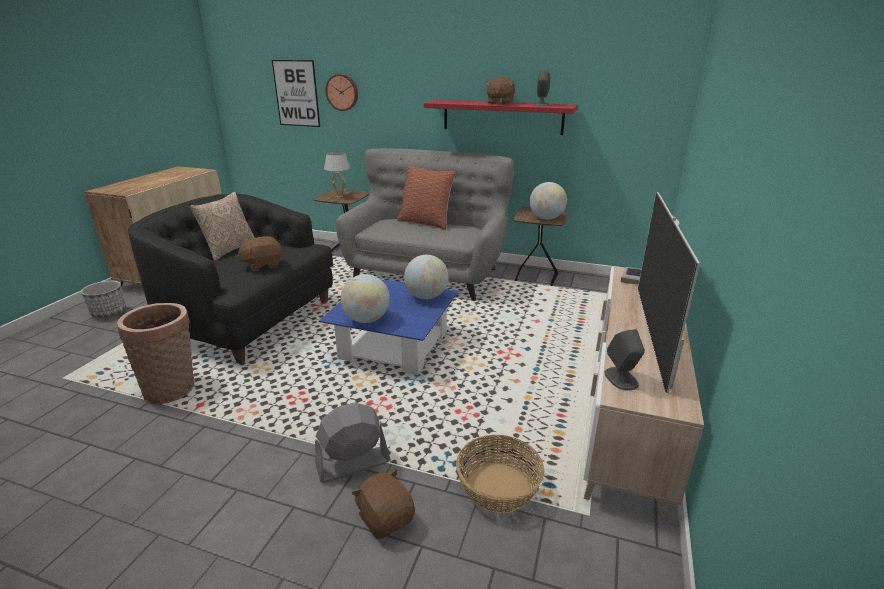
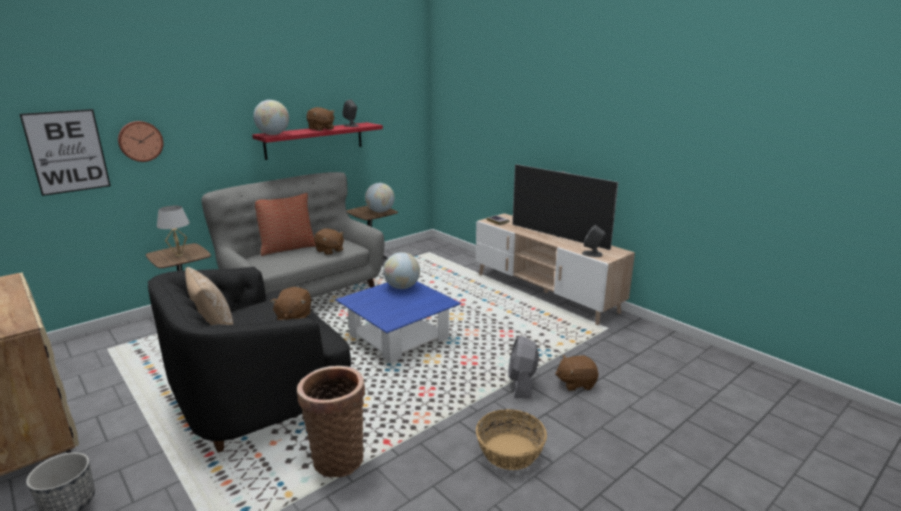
camera: 60 degrees left, 5 degrees down
globe [341,274,390,323] -> globe moved to [253,100,289,135]
basket [456,435,545,513] -> basket moved to [476,409,547,470]
none -> brown plush toy [314,228,344,255]

